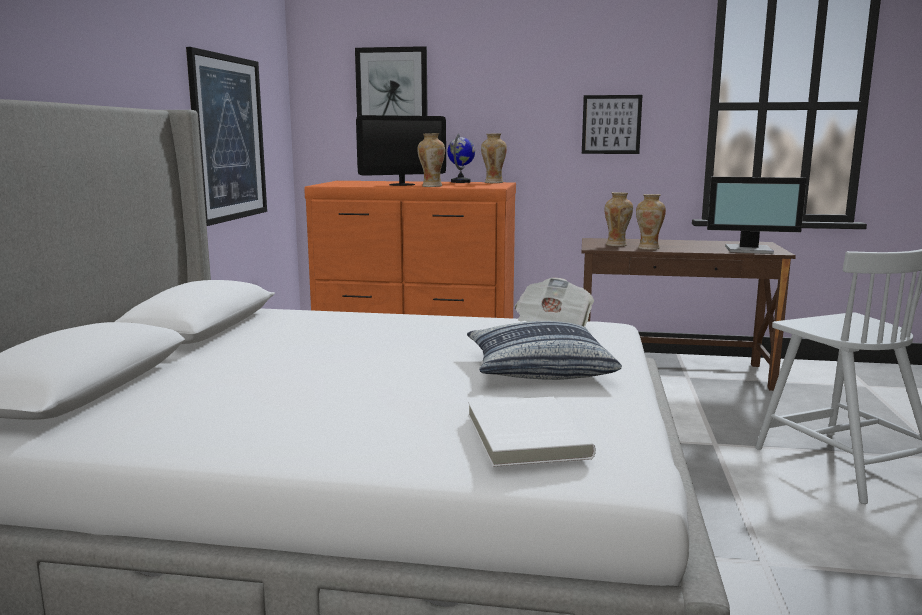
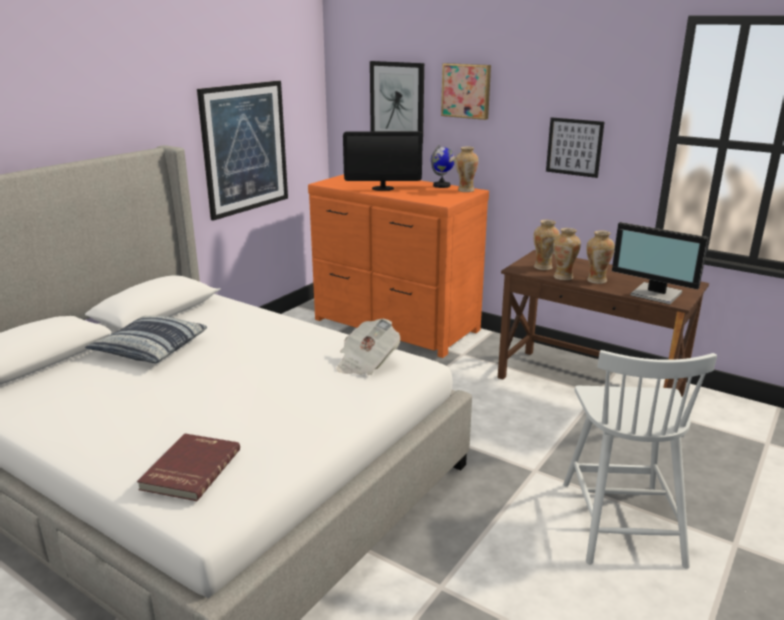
camera: 25 degrees right, 10 degrees up
vase [417,133,445,187] -> vase moved to [586,230,615,284]
pillow [467,321,622,380] -> pillow moved to [85,316,207,363]
white book [468,397,596,467] -> red book [137,433,240,501]
none -> picture [441,63,491,120]

